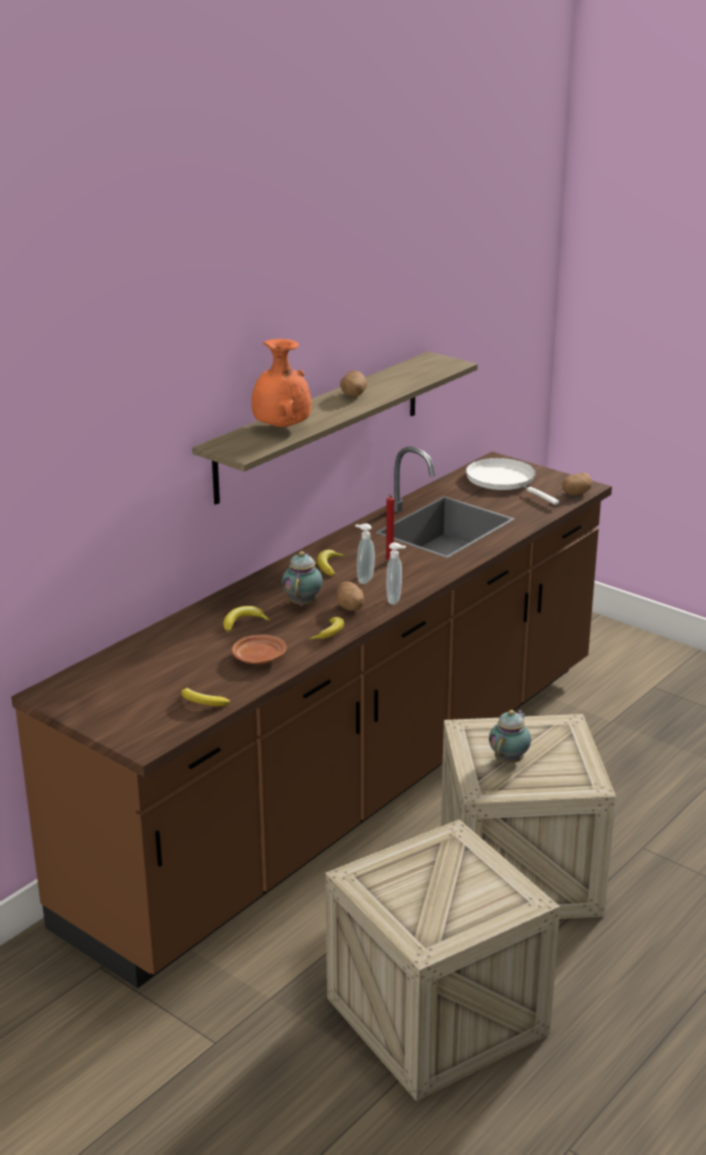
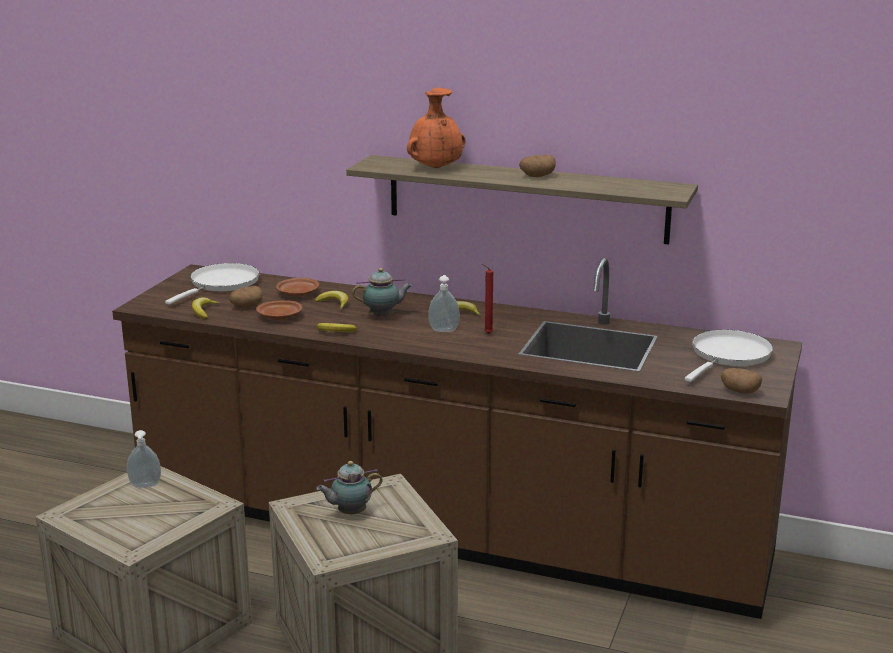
camera: 70 degrees right, 5 degrees down
potato [337,582,364,611] -> potato moved to [229,286,263,308]
soap dispenser [386,542,406,605] -> soap dispenser moved to [127,430,161,488]
teapot [489,710,531,764] -> teapot turned 150 degrees clockwise [316,461,383,514]
none -> white frying pan [165,263,260,305]
none -> brown plate [276,278,319,297]

